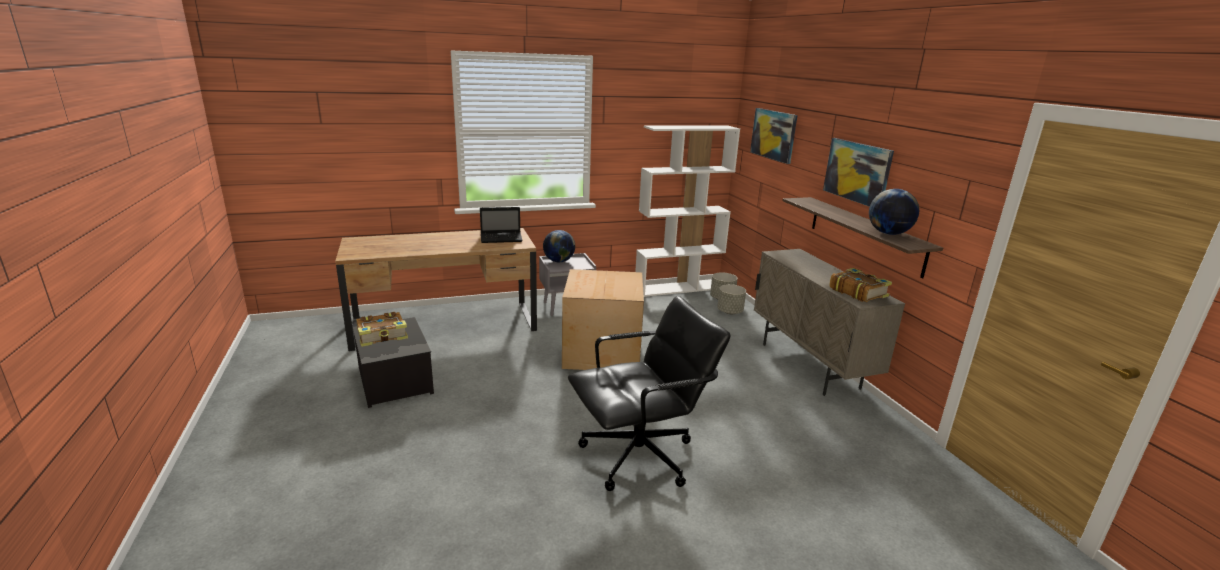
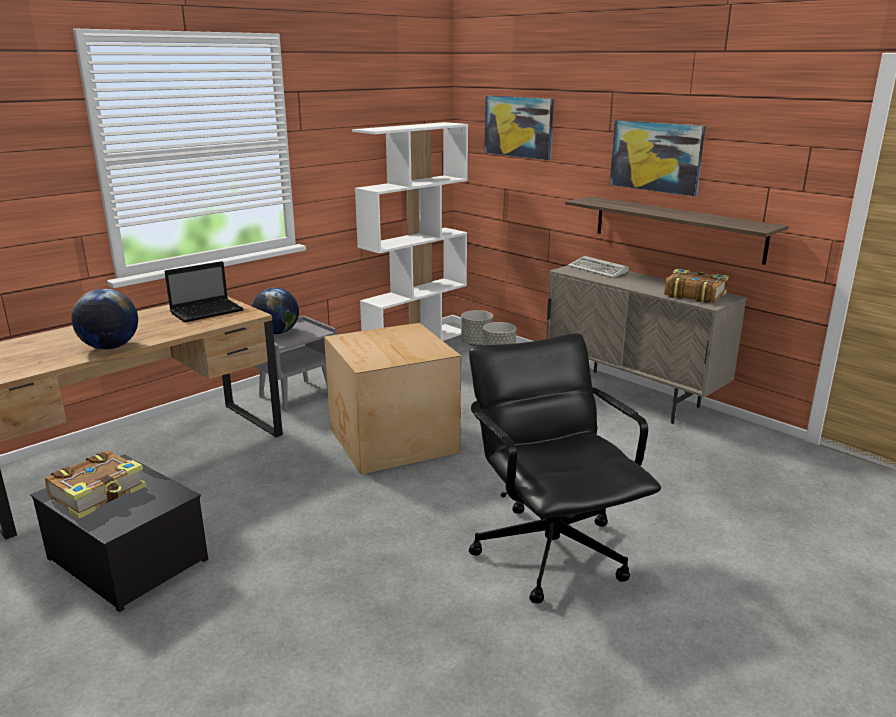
camera: 25 degrees left, 0 degrees up
black office chair [568,296,731,491] -> black office chair turned 60 degrees counterclockwise [469,333,661,604]
globe [869,189,920,235] -> globe moved to [71,289,138,350]
none -> keyboard [568,256,629,278]

